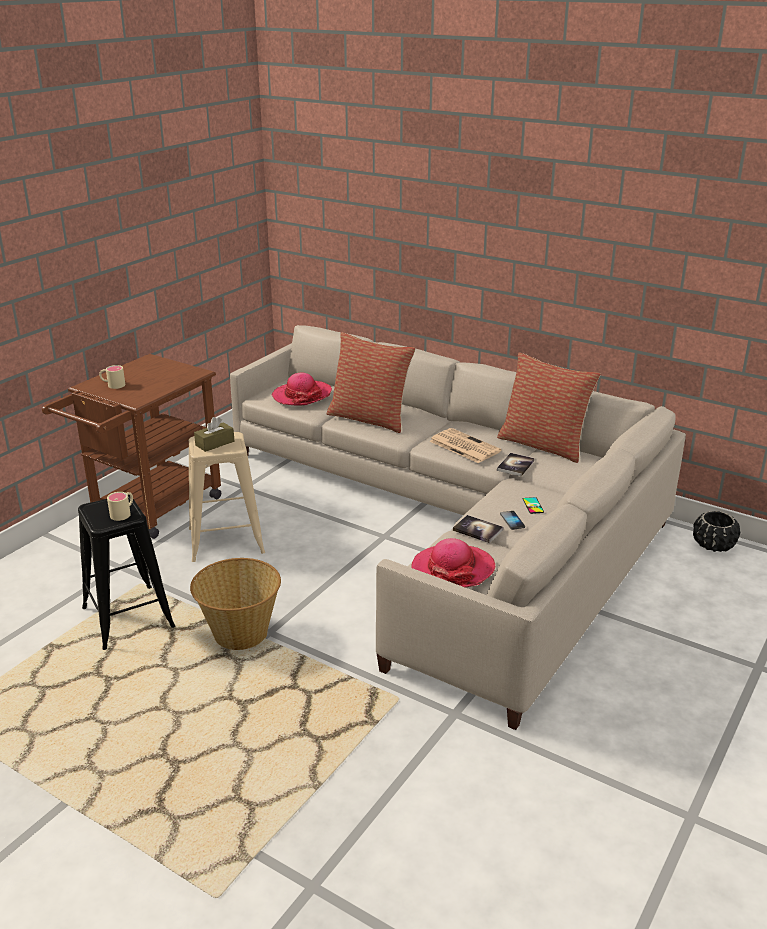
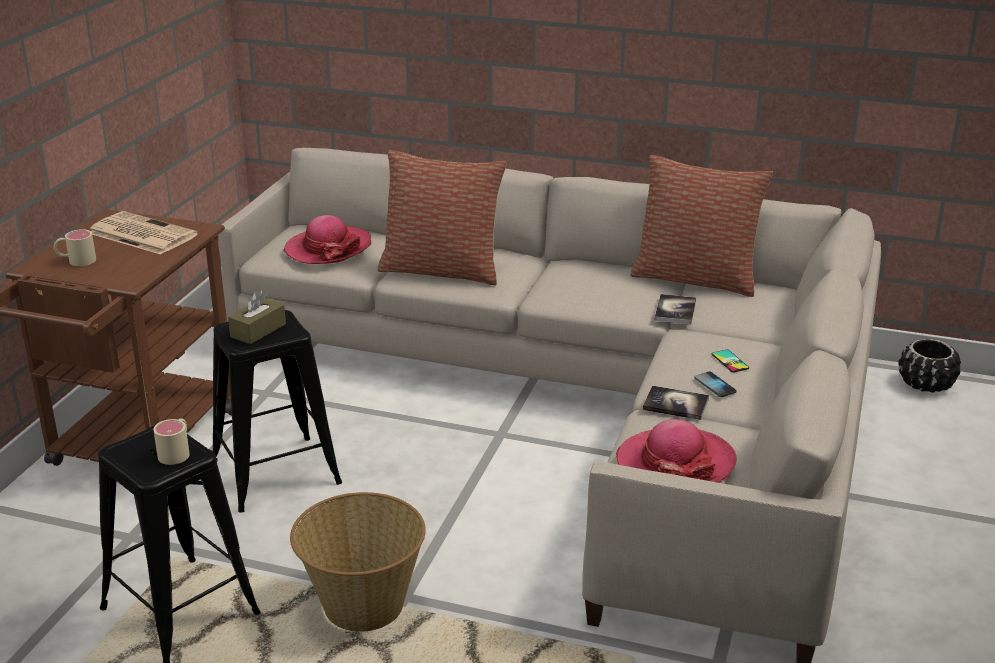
camera: 15 degrees left, 0 degrees up
beige stool [189,432,265,562] -> black stool [213,310,342,513]
newspaper [429,428,501,463] -> newspaper moved to [90,211,198,255]

